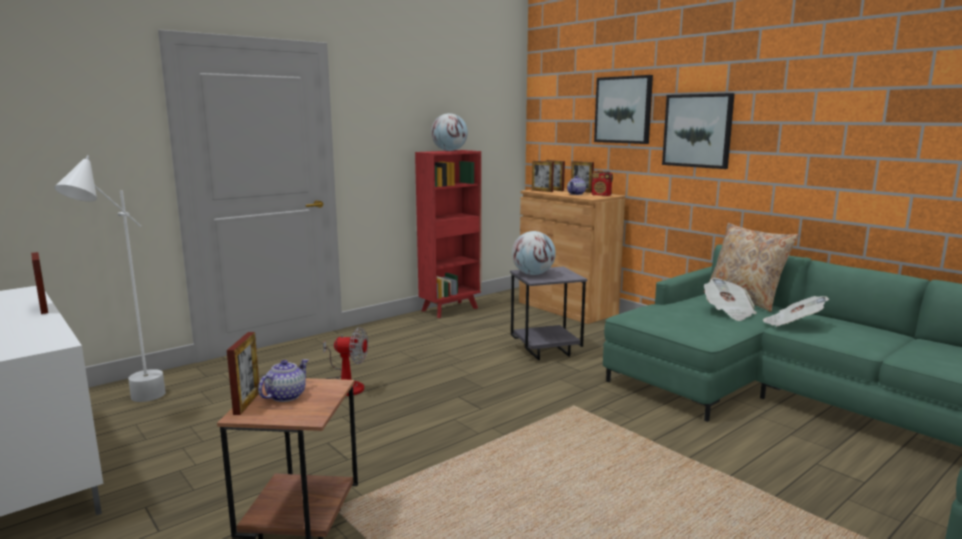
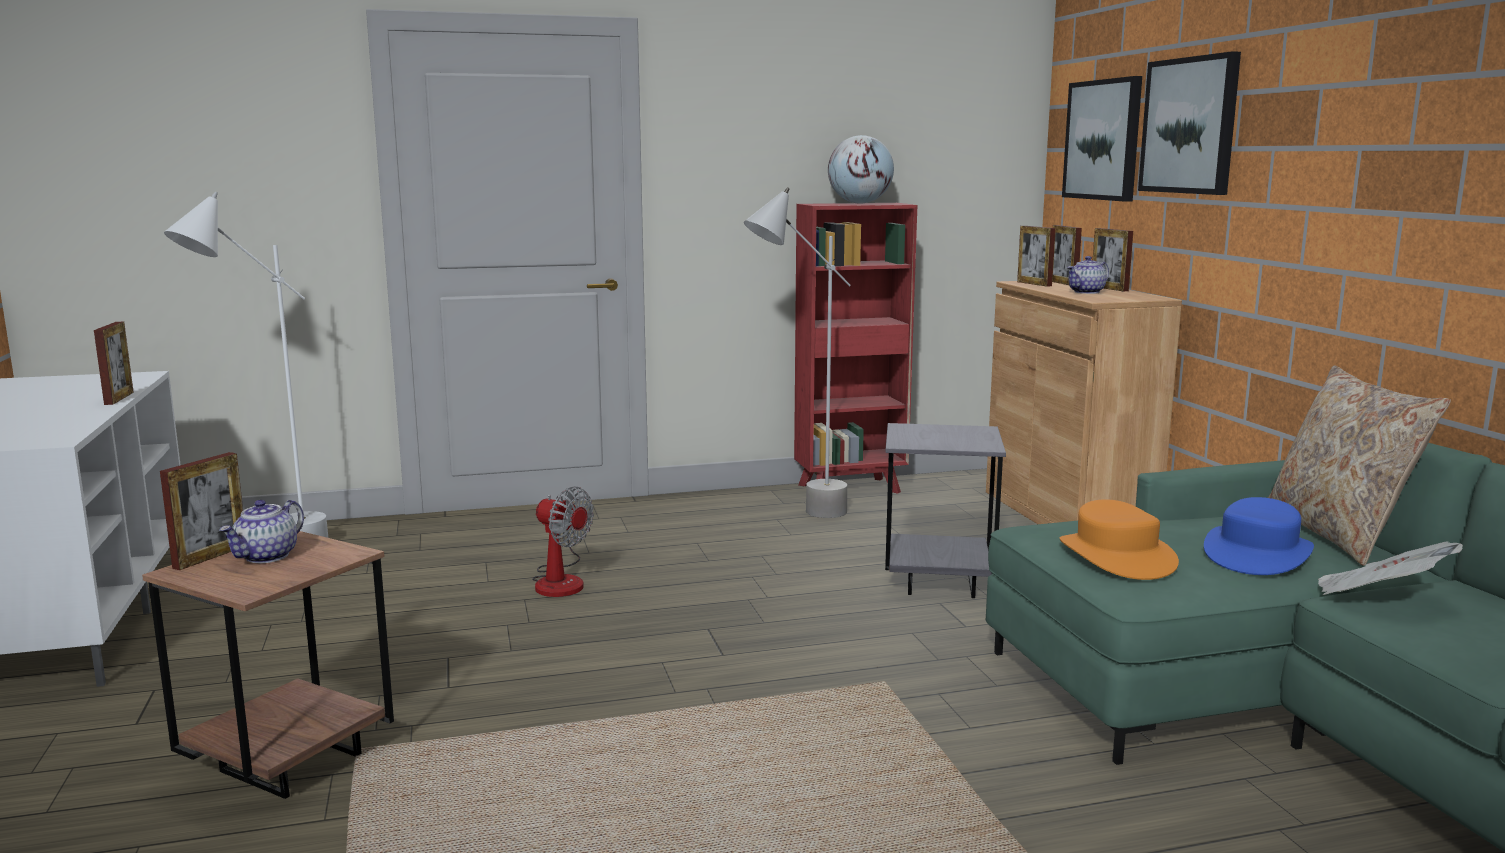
camera: 25 degrees right, 0 degrees up
teapot [258,359,308,402] -> teapot turned 150 degrees clockwise [219,500,304,563]
globe [512,231,556,275] -> none
radio [592,170,613,196] -> none
picture [662,93,735,169] -> picture moved to [1062,76,1142,201]
newspaper [704,278,757,321] -> blue hat [1204,497,1314,575]
none -> grey floor lamp [744,187,851,518]
none -> orange hat [1060,499,1179,580]

